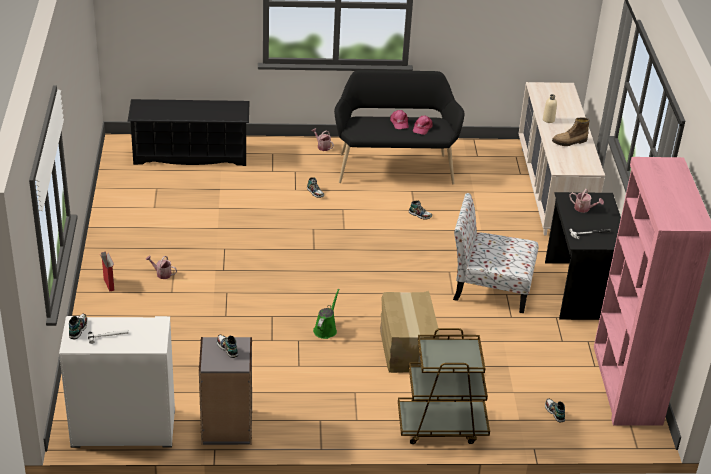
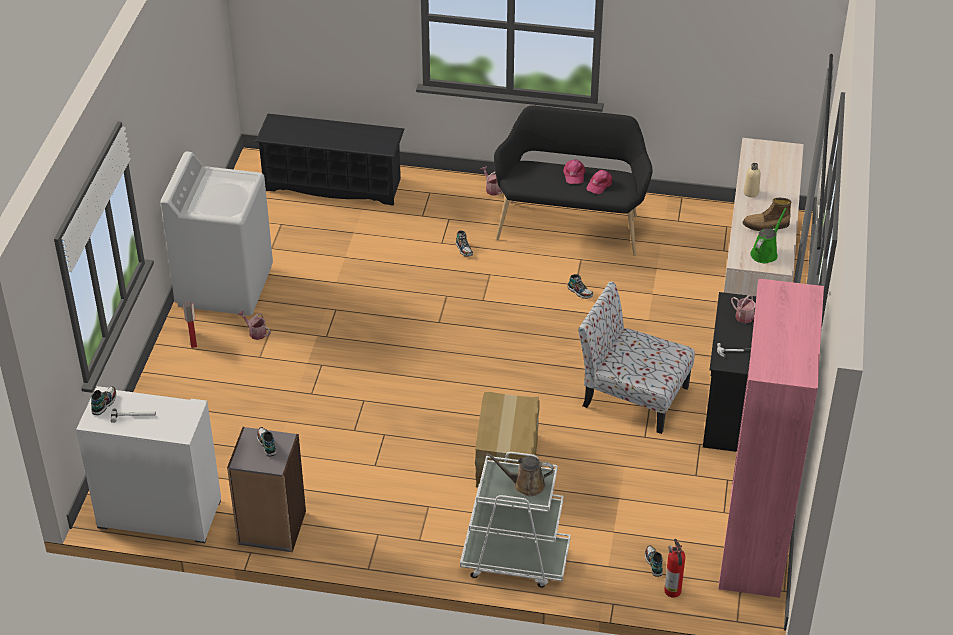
camera: 15 degrees right, 5 degrees up
green watering can [313,289,340,339] -> green watering can moved to [750,208,787,263]
brown cart [398,328,490,444] -> white cart [460,452,571,588]
none -> white washing machine [160,152,273,316]
none -> brown watering can [486,453,554,496]
none -> fire extinguisher [664,539,685,598]

